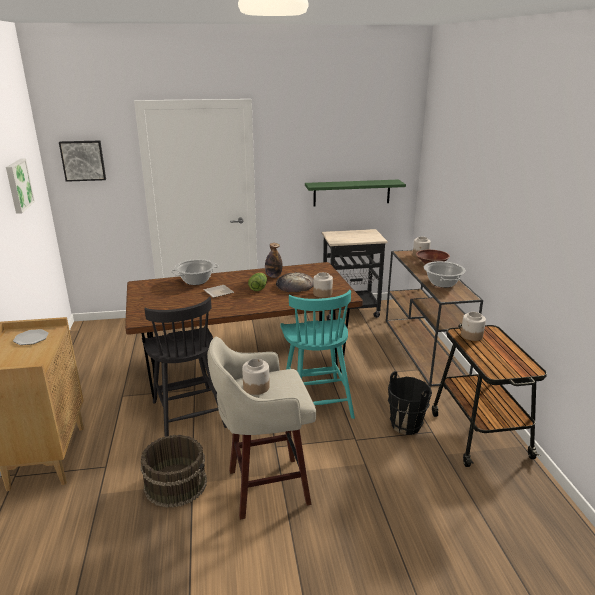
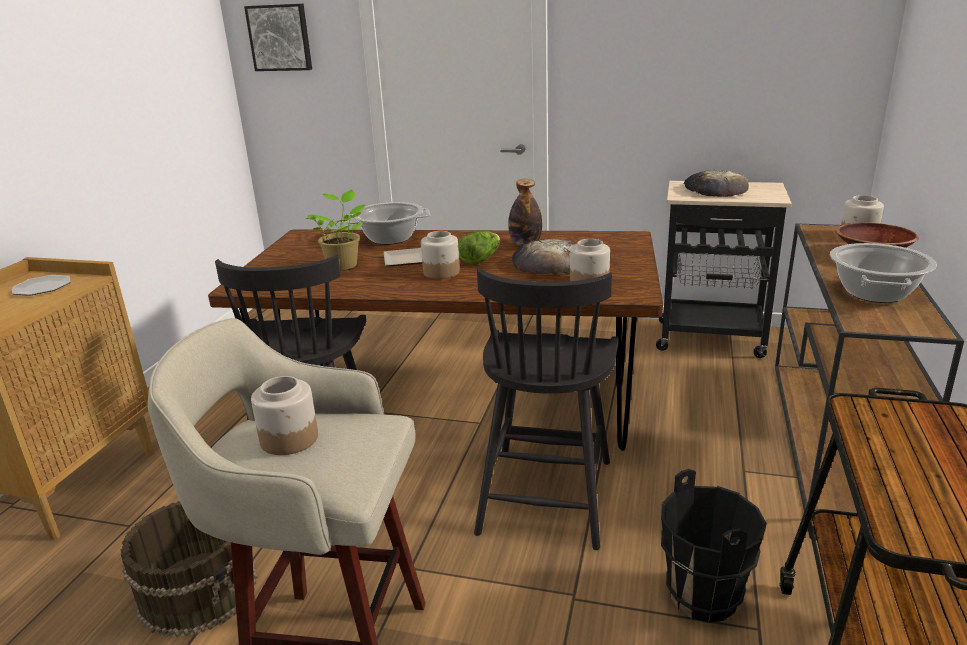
camera: 25 degrees right, 0 degrees up
picture [6,158,35,214] -> none
turquoise chair [281,290,355,419] -> black chair [474,267,619,550]
green shelf [305,179,406,206] -> none
jar [461,312,486,341] -> jar moved to [421,231,460,279]
none -> potted plant [305,190,365,270]
none -> bread [683,170,749,197]

